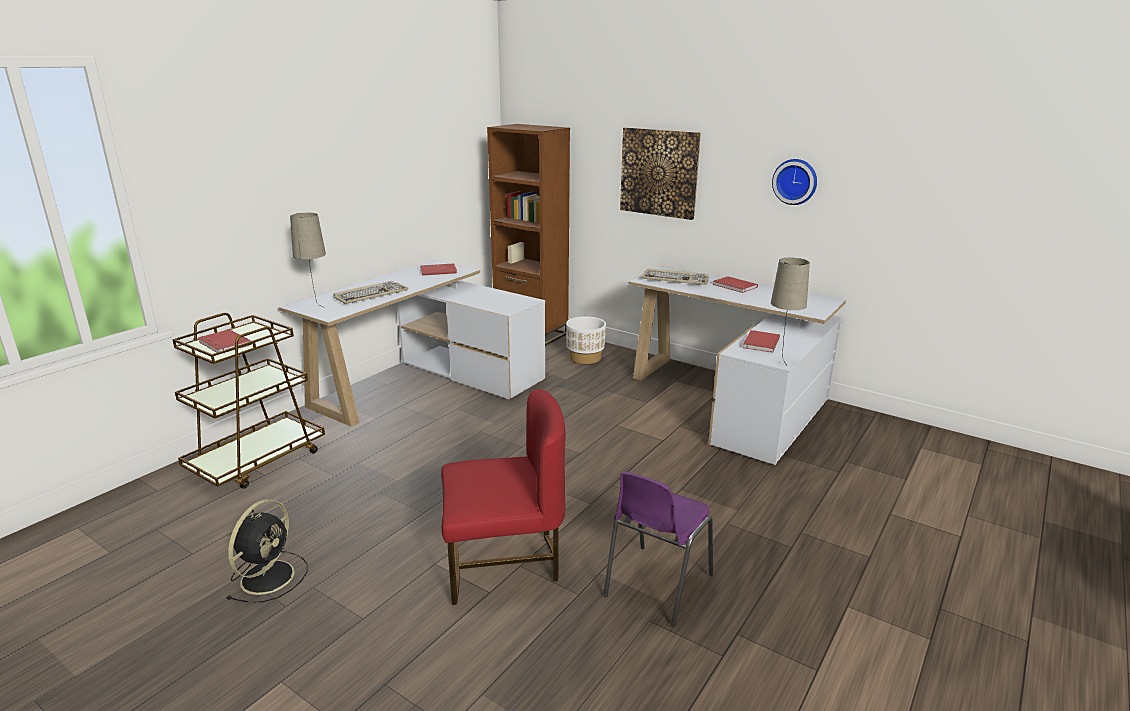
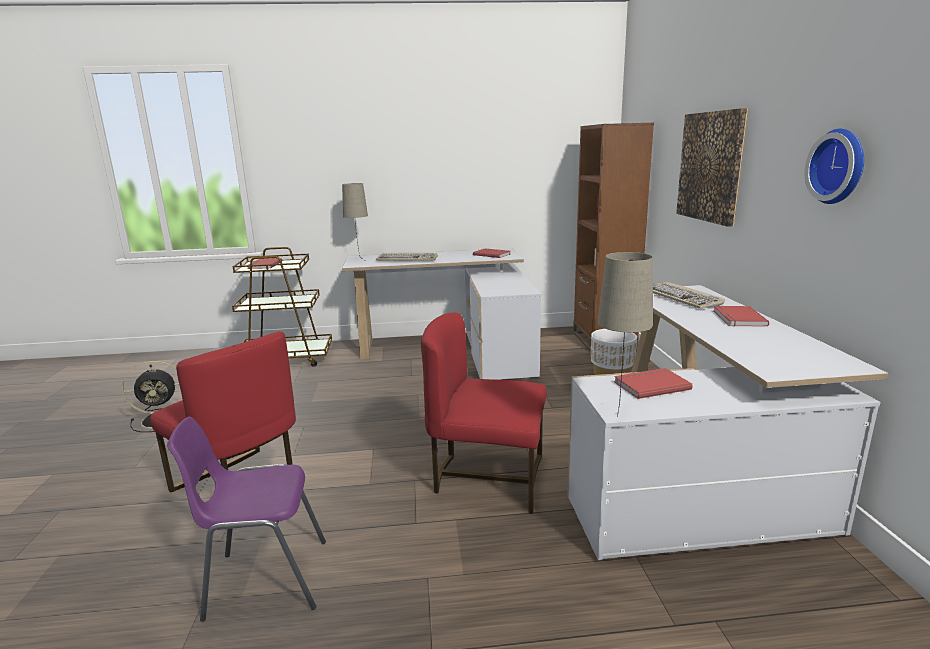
camera: 50 degrees right, 5 degrees down
none -> red chair [421,313,547,514]

